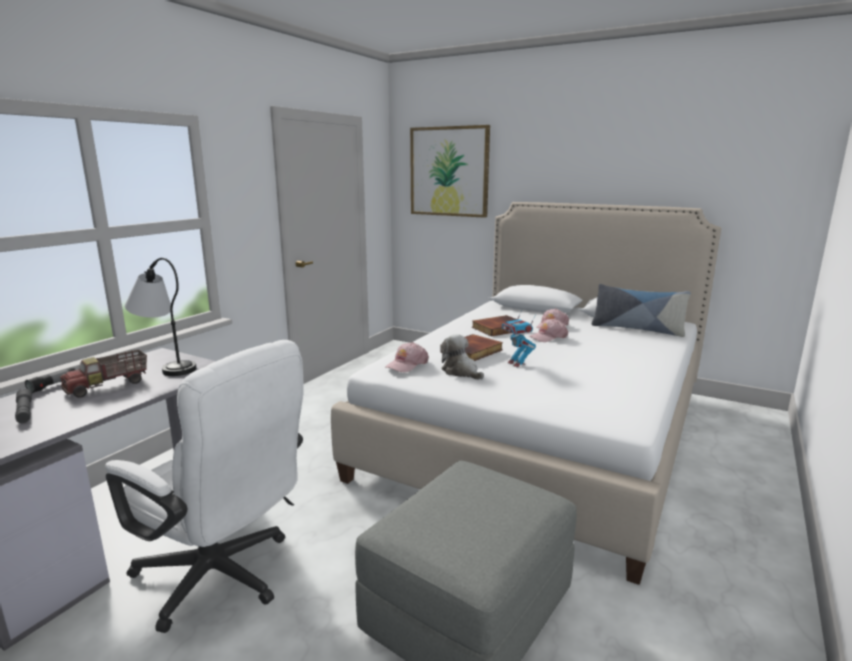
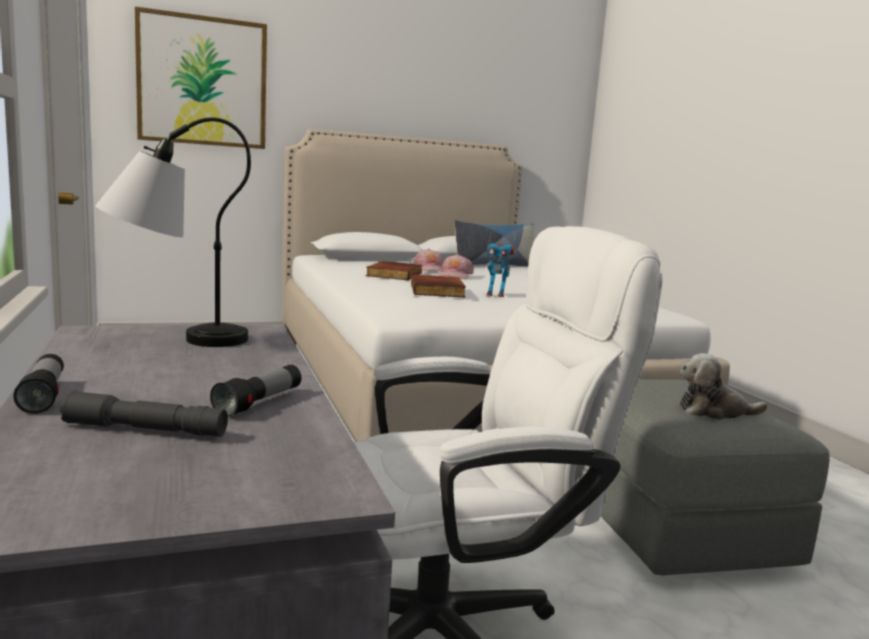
camera: 50 degrees left, 5 degrees down
toy truck [60,349,147,398] -> none
pink cap [385,342,429,373] -> none
plush toy [441,334,484,380] -> plush toy moved to [680,353,768,420]
none -> flashlight [210,365,301,417]

